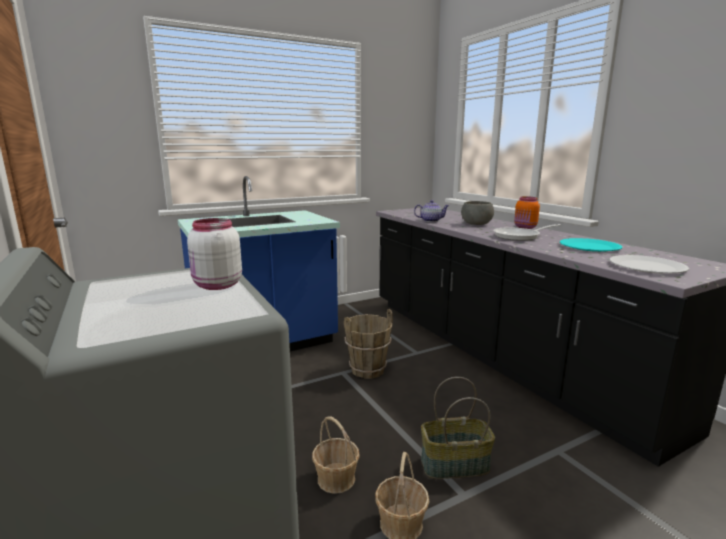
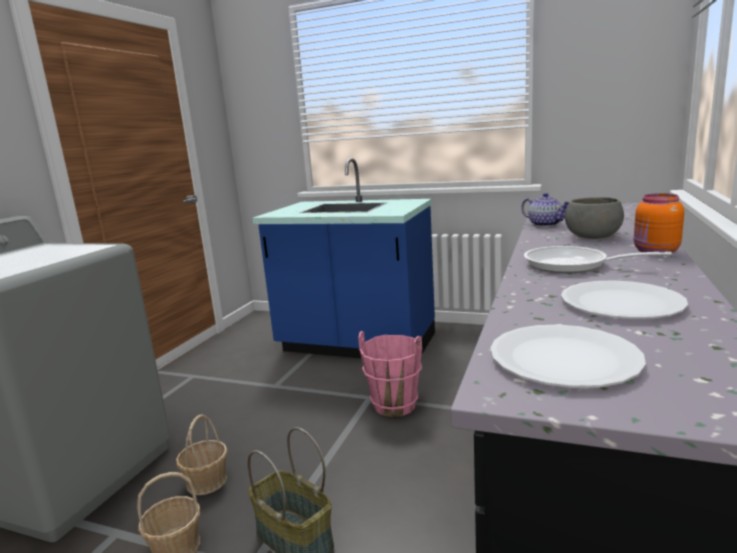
camera: 50 degrees right, 0 degrees up
white jar [187,218,242,290] -> none
brown bucket [343,309,393,379] -> pink bucket [358,331,422,417]
turquoise plate [560,238,622,252] -> white plate [561,280,688,319]

